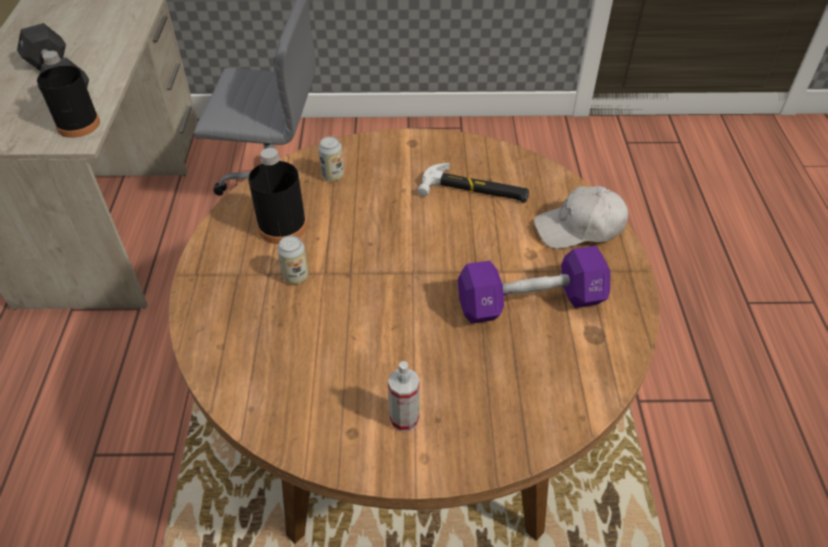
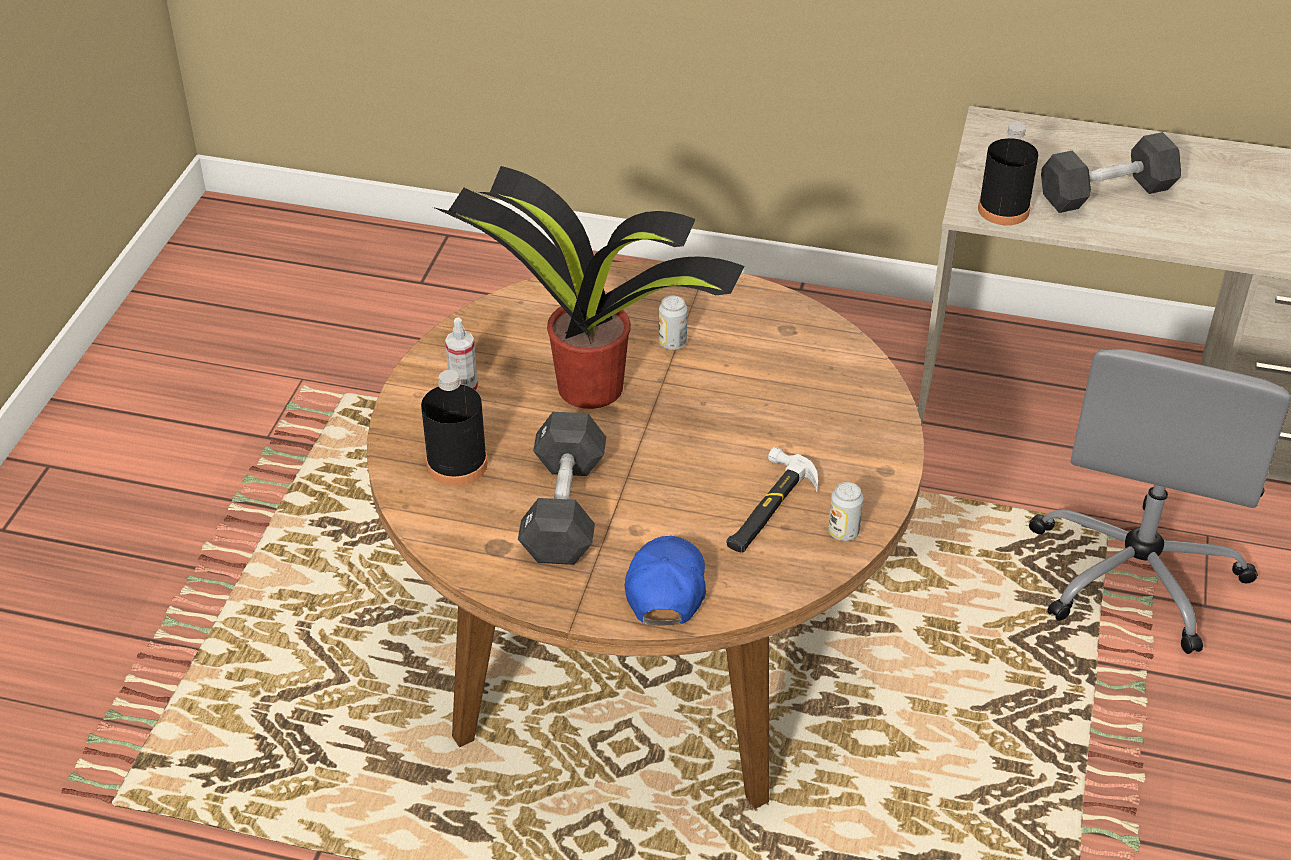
camera: 105 degrees right, 5 degrees down
black bottle [248,148,307,244] -> black bottle moved to [421,370,488,486]
can [318,136,344,181] -> can moved to [828,482,863,541]
purple dumbbell [458,246,610,324] -> black dumbbell [518,412,606,565]
white cap [534,186,628,249] -> blue cap [625,536,706,626]
none -> potted plant [433,166,745,409]

